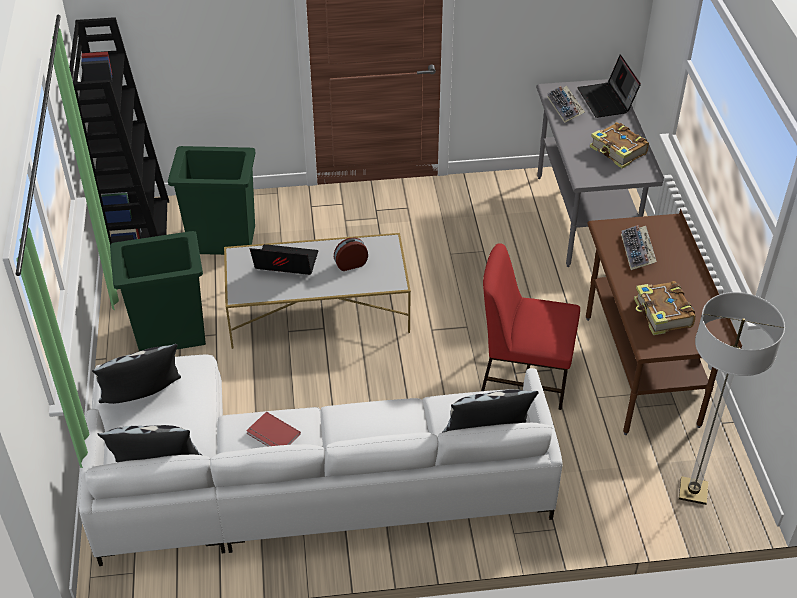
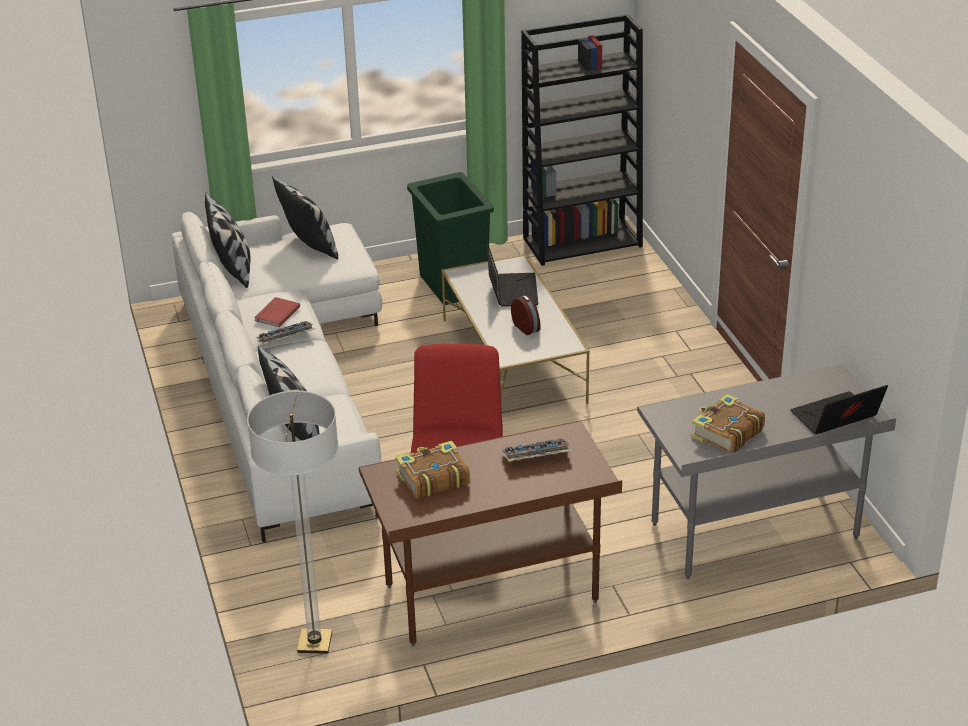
camera: 80 degrees right, 10 degrees down
green trash can [168,146,256,255] -> none
keyboard [547,86,585,123] -> keyboard moved to [255,321,316,344]

